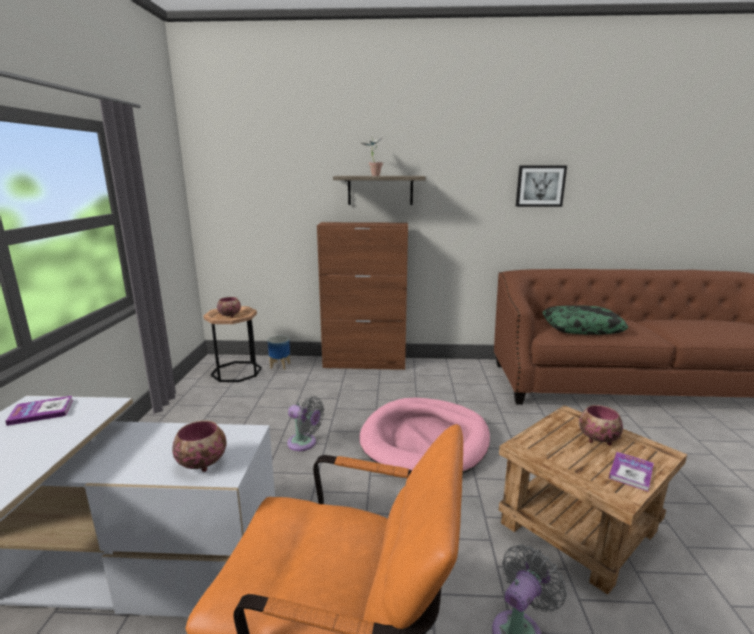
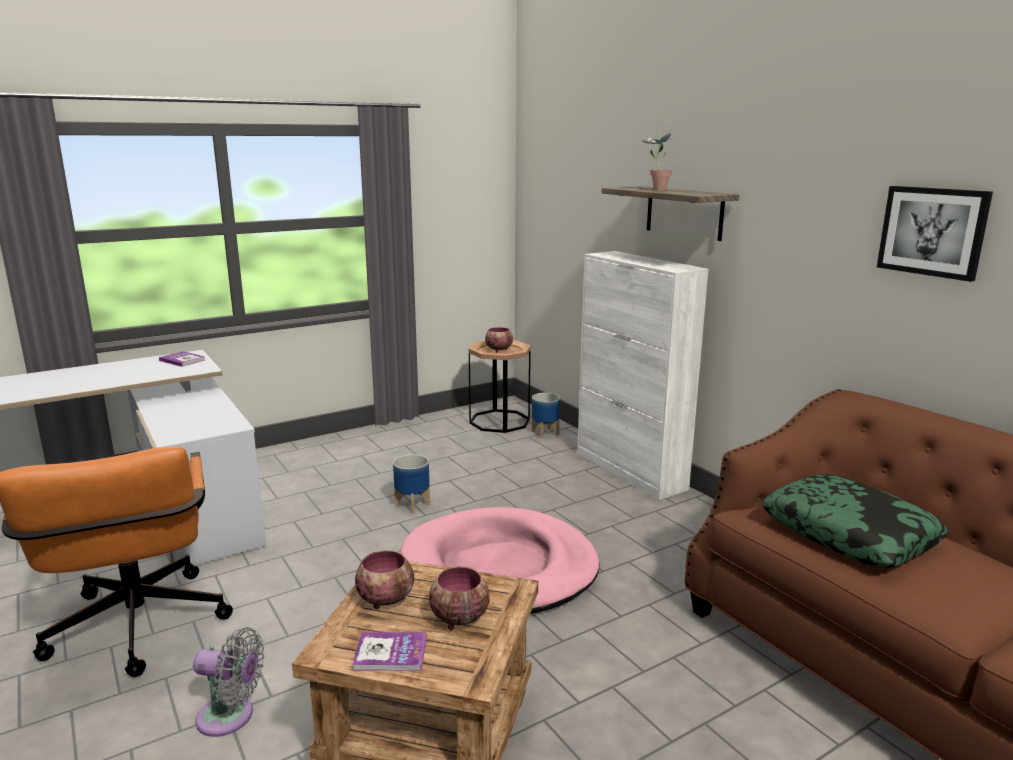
camera: 55 degrees right, 0 degrees up
bowl [172,421,227,472] -> bowl moved to [355,550,414,609]
grey fan [287,396,324,451] -> planter [393,454,430,513]
brown cabinet [317,222,408,370] -> white cabinet [577,251,709,500]

